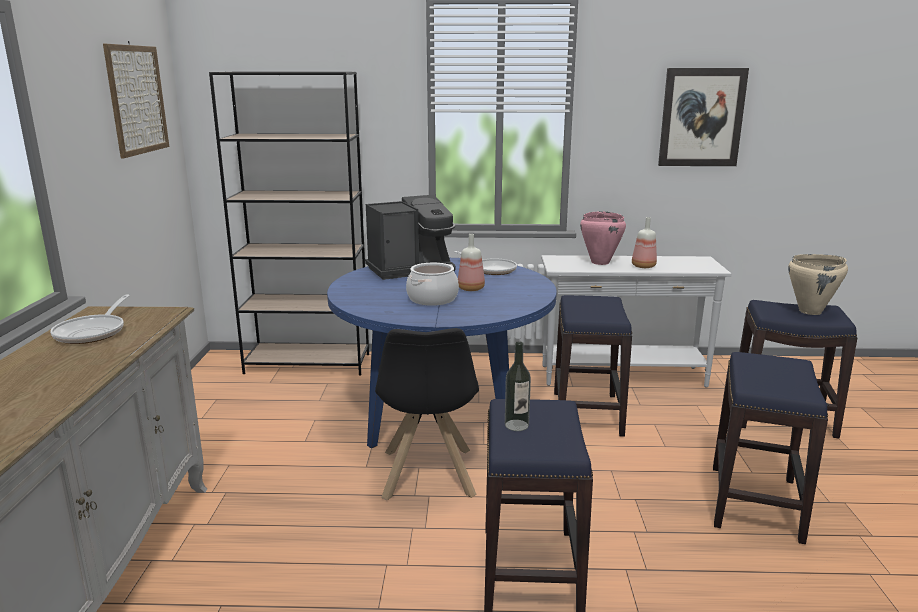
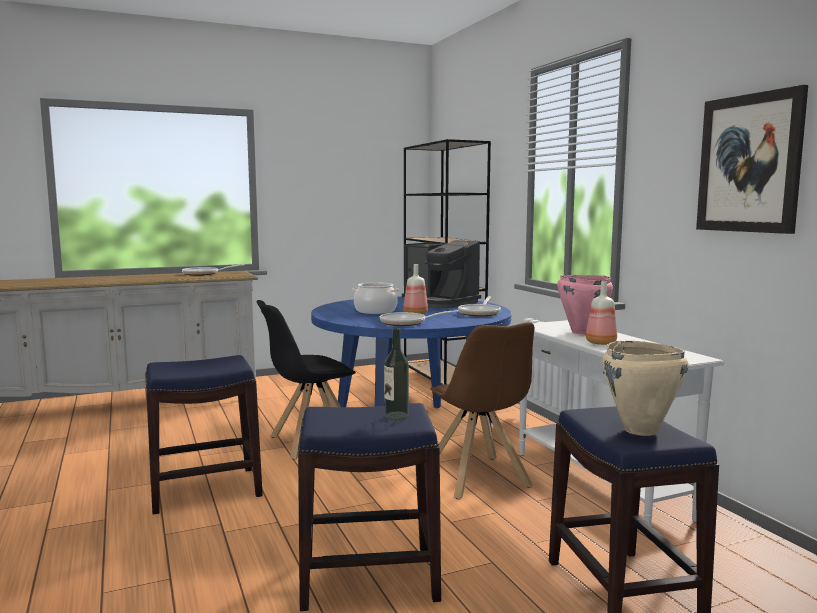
camera: 65 degrees right, 10 degrees down
picture [103,41,169,158] -> none
bottle [505,342,531,431] -> bottle moved to [384,328,409,420]
stool [554,295,632,437] -> brown chair [430,322,535,499]
none -> frying pan [380,310,459,326]

